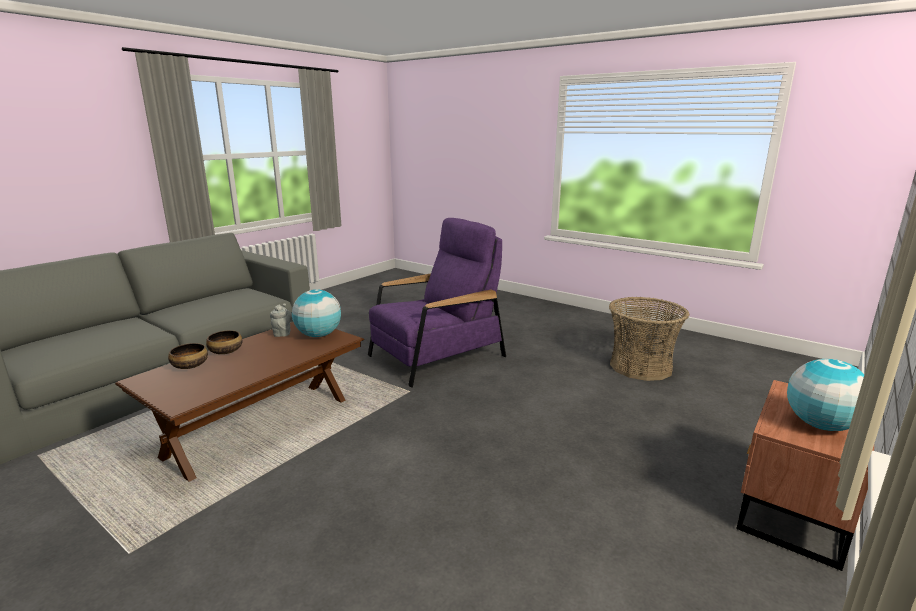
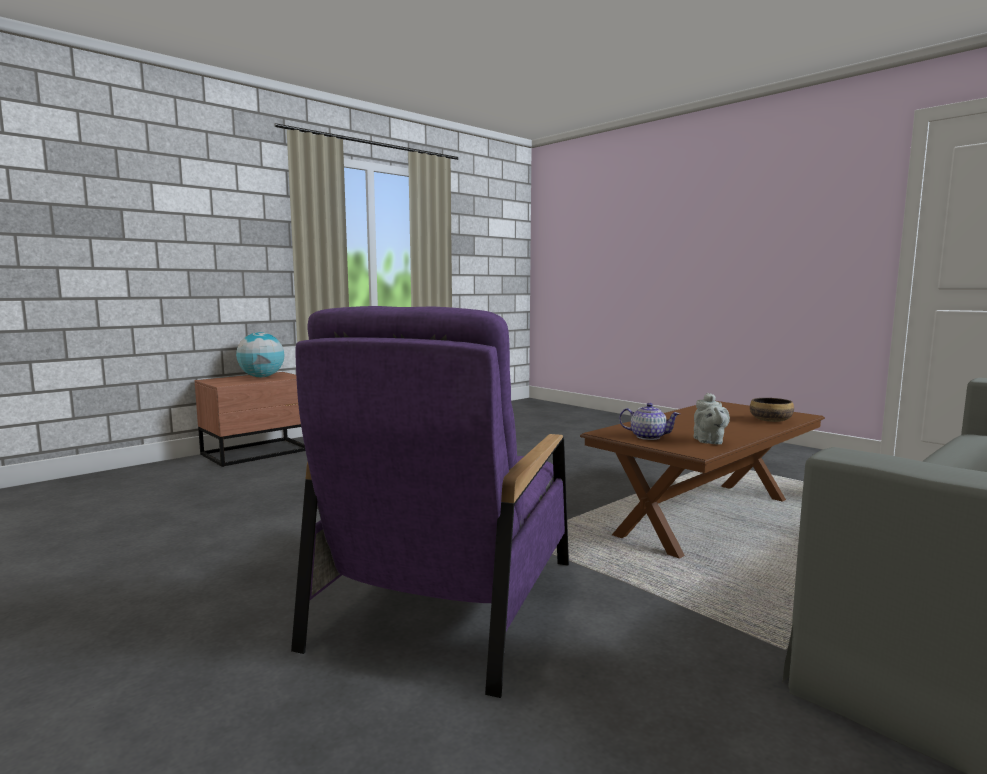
camera: 170 degrees left, 10 degrees down
bowl [206,330,243,354] -> none
globe [292,289,341,337] -> teapot [619,403,680,440]
purple armchair [368,218,506,388] -> purple armchair turned 45 degrees counterclockwise [291,306,569,698]
basket [609,297,689,381] -> none

